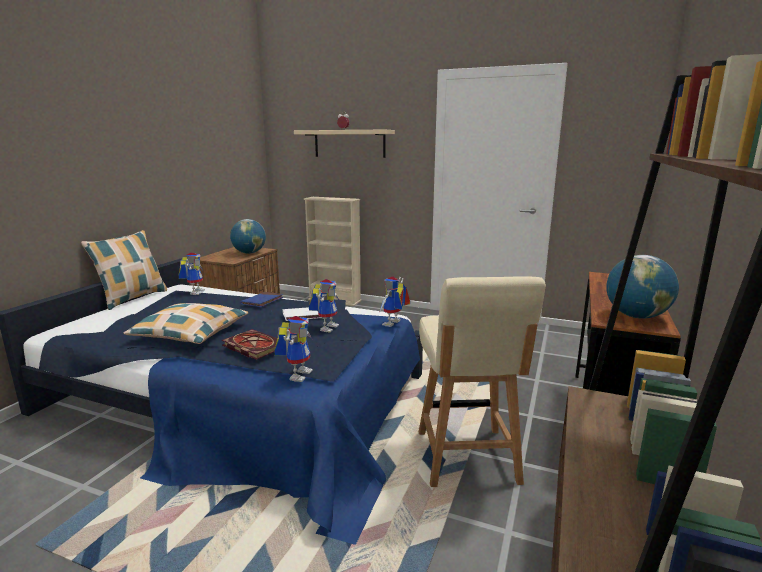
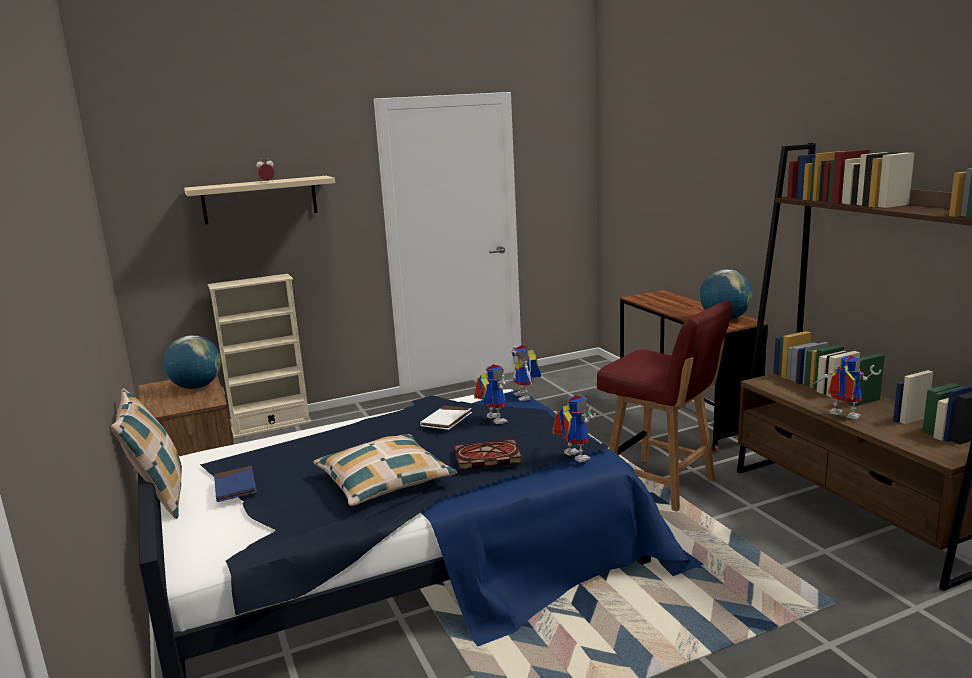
camera: 45 degrees left, 0 degrees up
toy robot [178,252,205,295] -> toy robot moved to [812,355,882,419]
blue book [241,292,283,307] -> blue book moved to [214,466,257,502]
beige chair [419,276,546,487] -> red chair [597,301,733,512]

